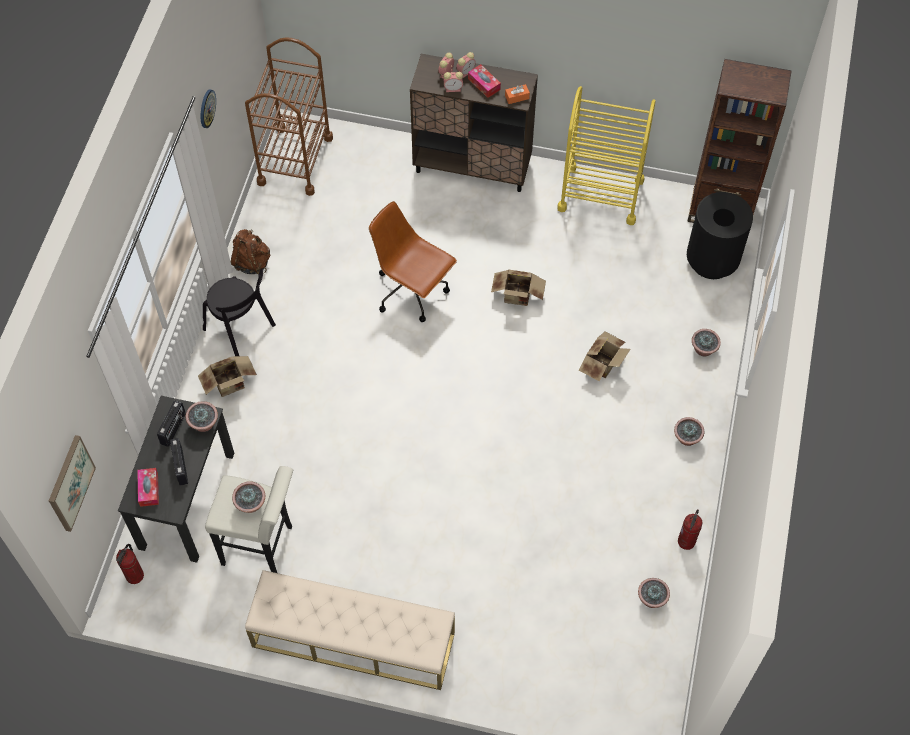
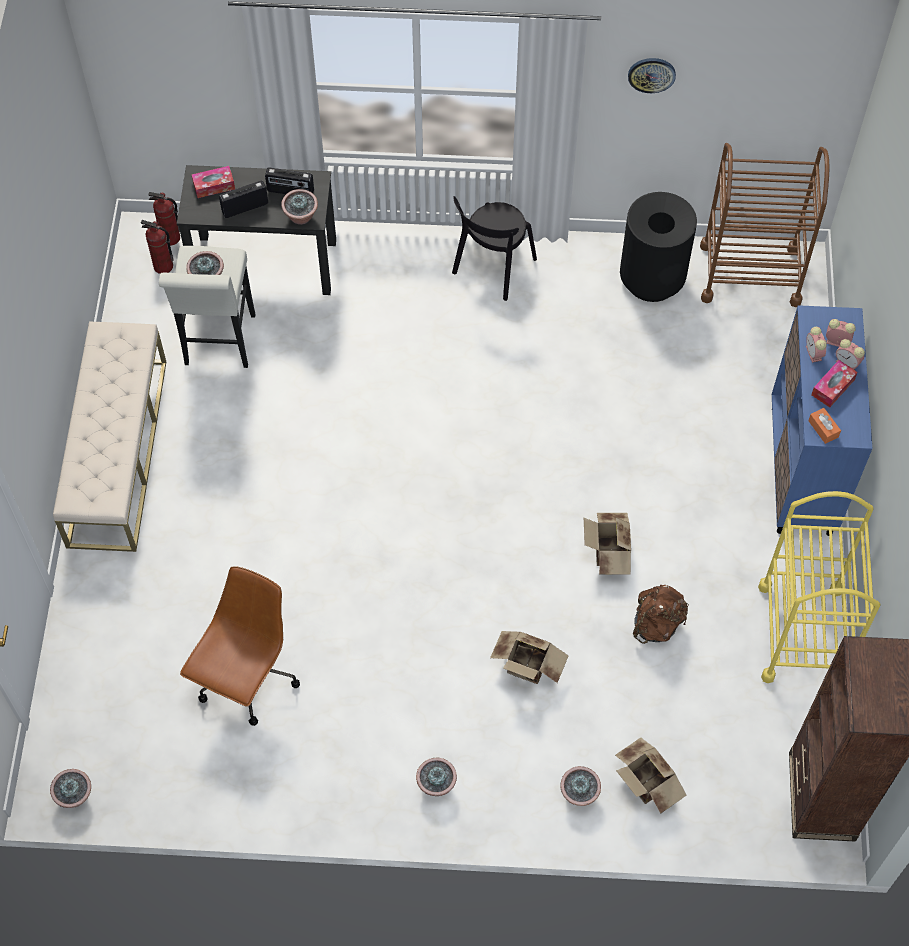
camera: 80 degrees right, 0 degrees up
picture [49,435,96,532] -> none
cardboard box [198,356,257,397] -> cardboard box moved to [615,738,687,814]
brown backpack [231,229,270,275] -> brown backpack moved to [633,585,689,644]
brown office chair [369,201,457,322] -> brown office chair moved to [180,566,300,726]
brown cabinet [410,54,538,192] -> blue cabinet [772,305,872,536]
potted plant [638,578,670,608] -> potted plant moved to [50,769,91,808]
fire extinguisher [678,509,702,550] -> fire extinguisher moved to [141,220,174,274]
black trash can [687,192,753,279] -> black trash can moved to [620,192,697,302]

